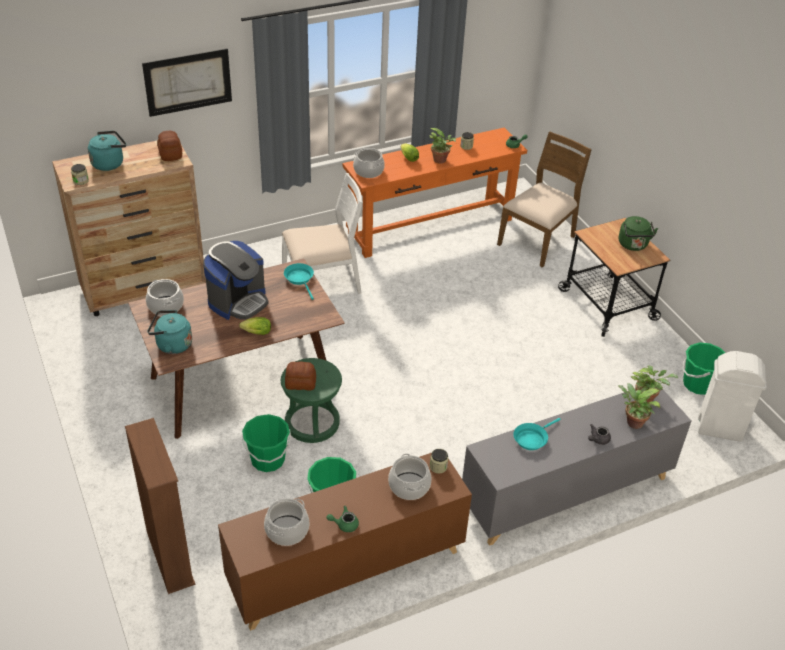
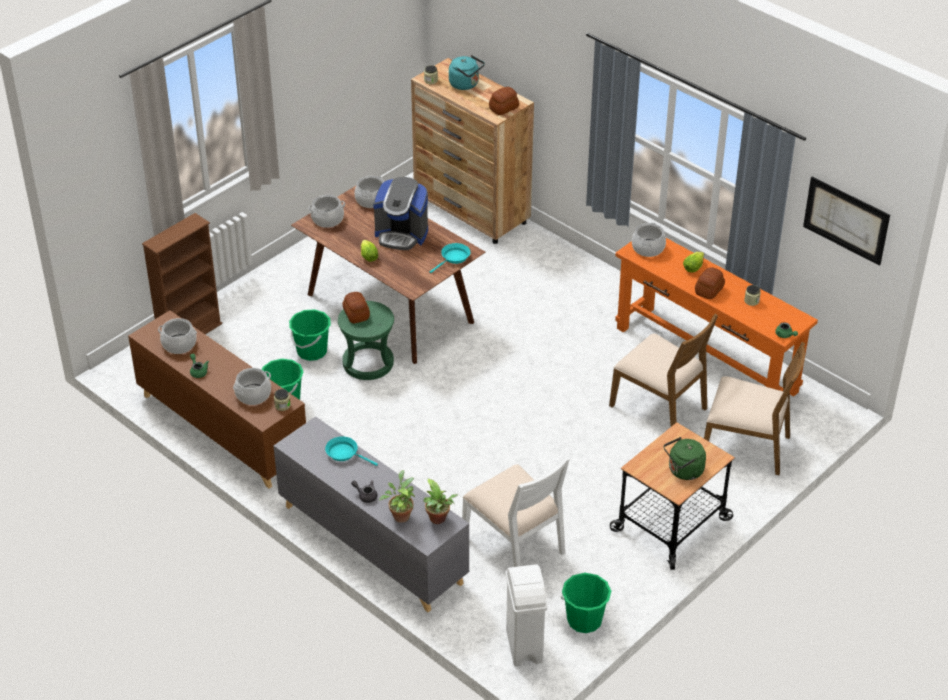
camera: 70 degrees right, 0 degrees up
picture [142,48,232,117] -> picture moved to [803,177,890,266]
turquoise kettle [147,310,192,354] -> cooking pot [308,195,345,228]
white chair [282,173,363,294] -> white chair moved to [462,457,570,567]
potted plant [430,128,457,164] -> bread [695,267,725,299]
none -> brown chair [609,313,718,427]

